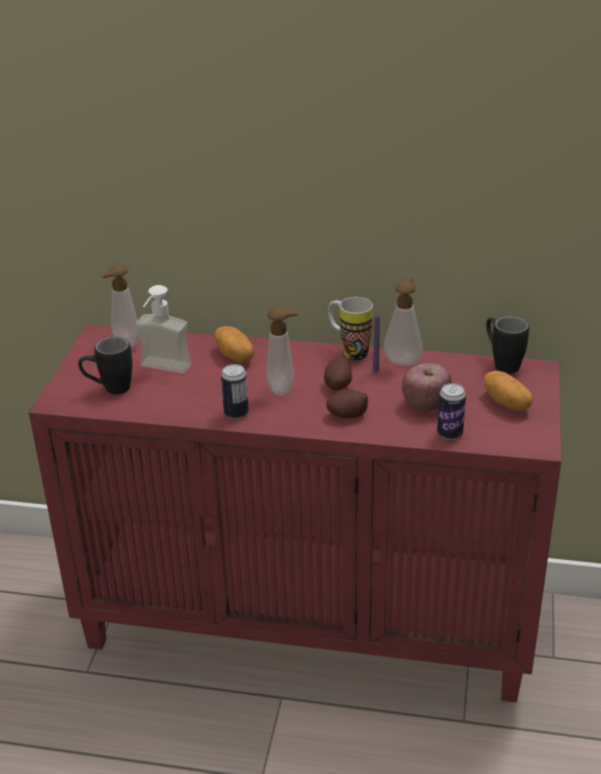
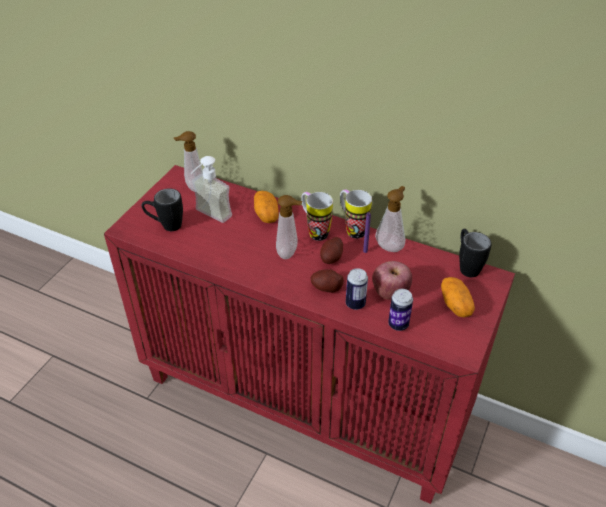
camera: 15 degrees right, 10 degrees up
can [221,364,249,419] -> can moved to [346,268,368,310]
none -> mug [301,192,333,241]

